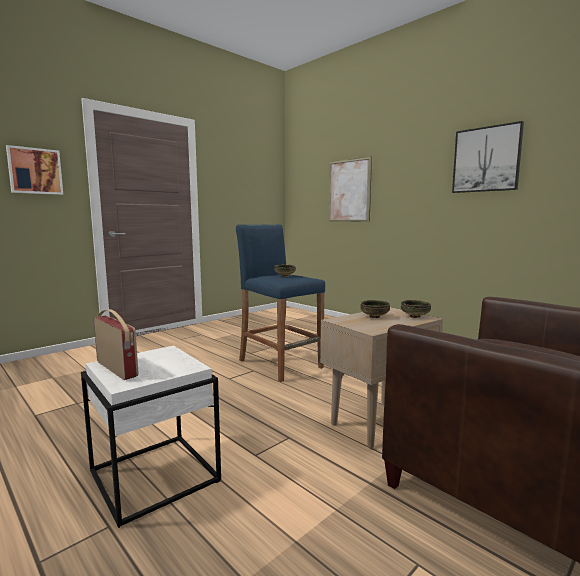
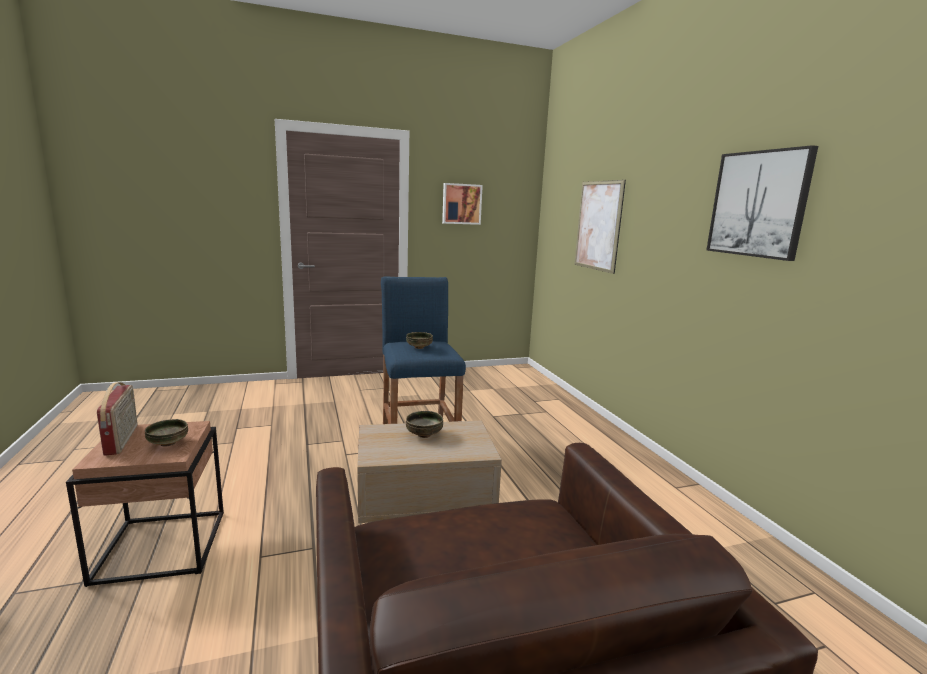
camera: 25 degrees right, 5 degrees up
picture [6,145,63,195] -> picture moved to [442,183,483,225]
white side table [81,346,221,528] -> brown side table [66,421,224,587]
bowl [401,300,431,318] -> bowl moved to [145,419,188,446]

